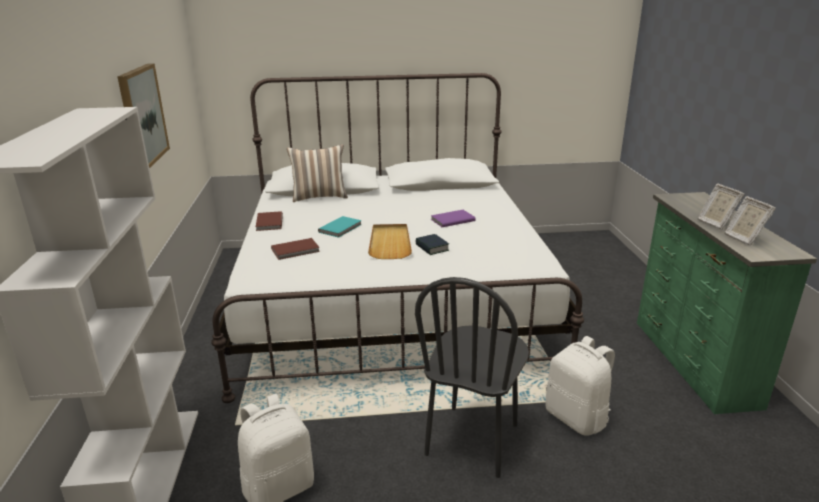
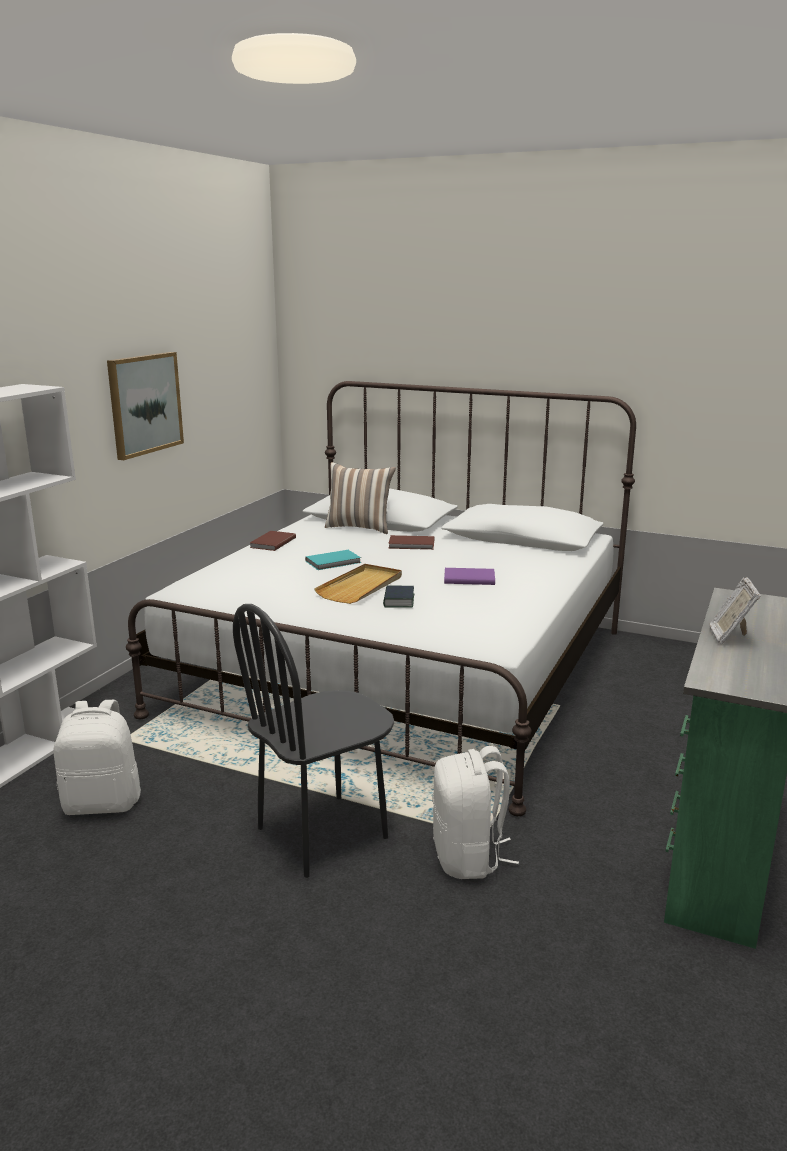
camera: 30 degrees right, 5 degrees down
brown book [271,238,320,260] -> brown book moved to [388,535,434,550]
picture frame [725,196,776,246] -> none

